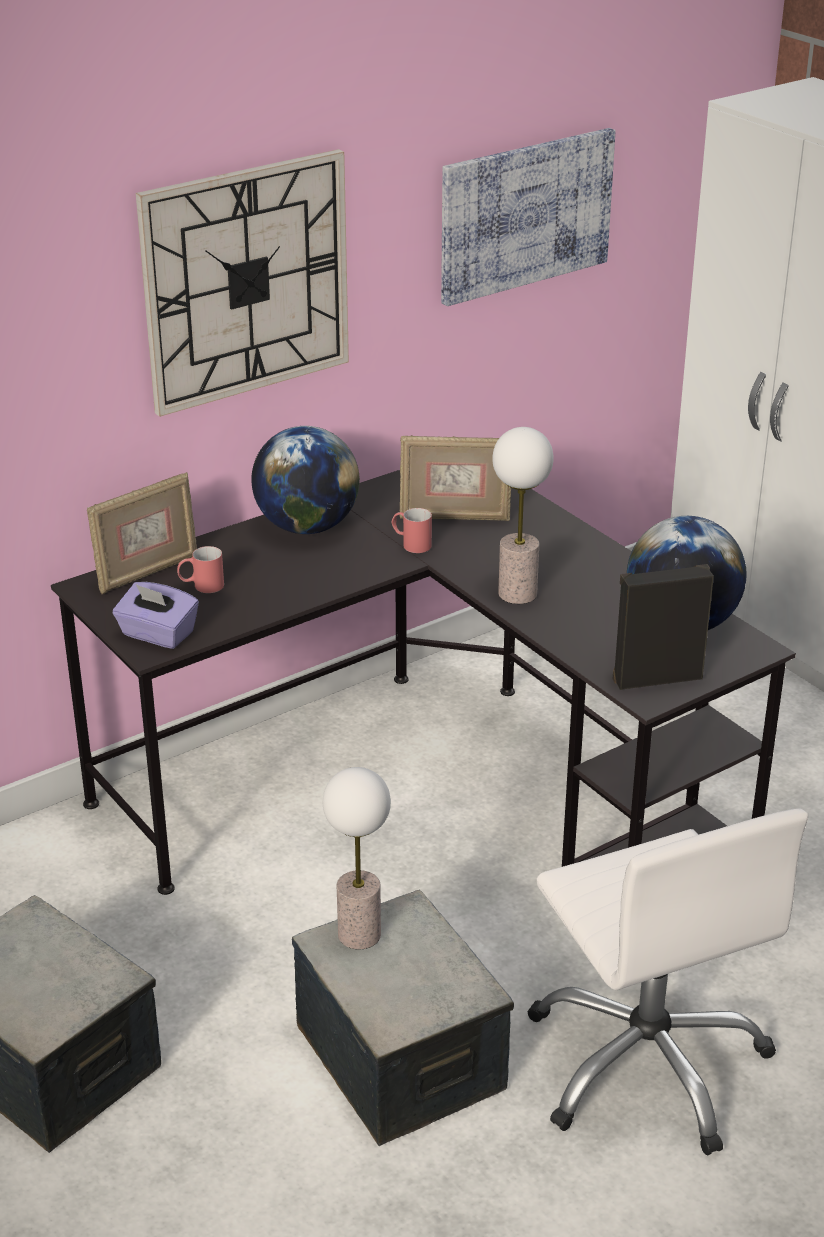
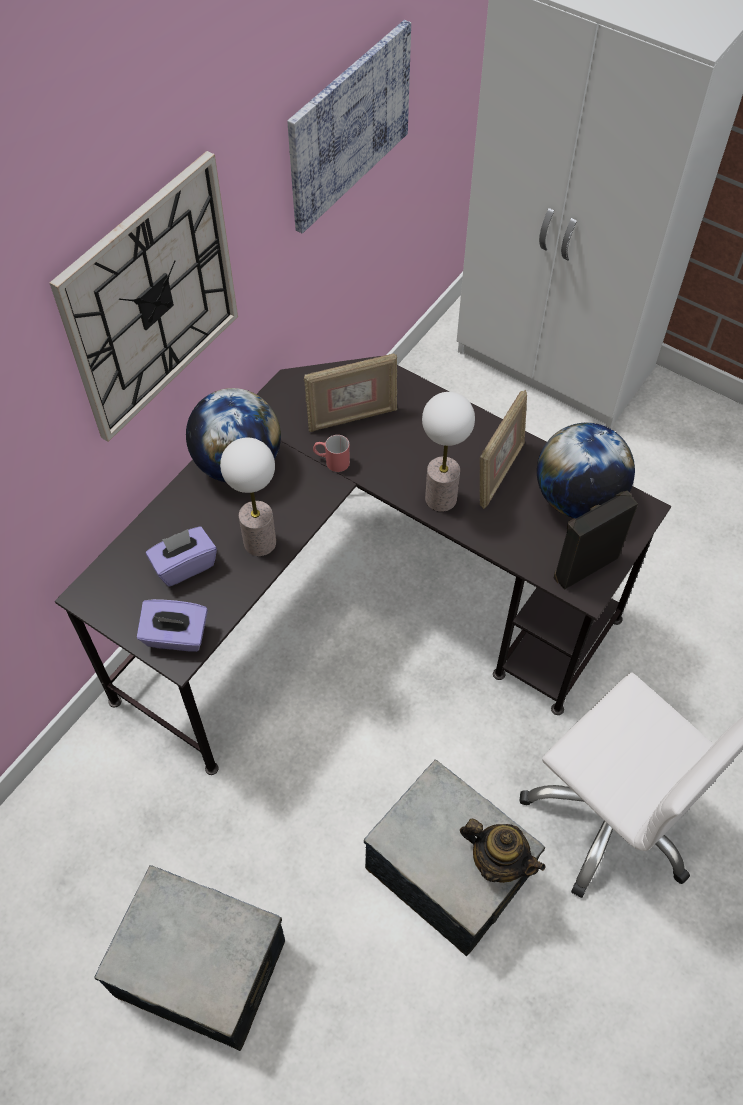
camera: 20 degrees left, 25 degrees up
picture frame [87,472,197,594] -> picture frame moved to [479,390,527,509]
red mug [177,546,224,593] -> purple tissue box [146,526,217,587]
table lamp [323,767,391,950] -> table lamp moved to [220,437,276,556]
none -> teapot [460,819,546,883]

